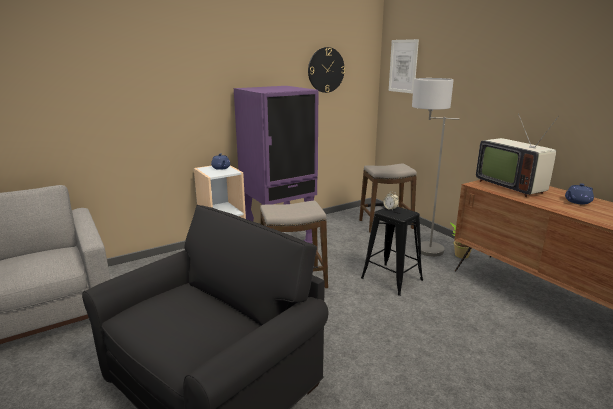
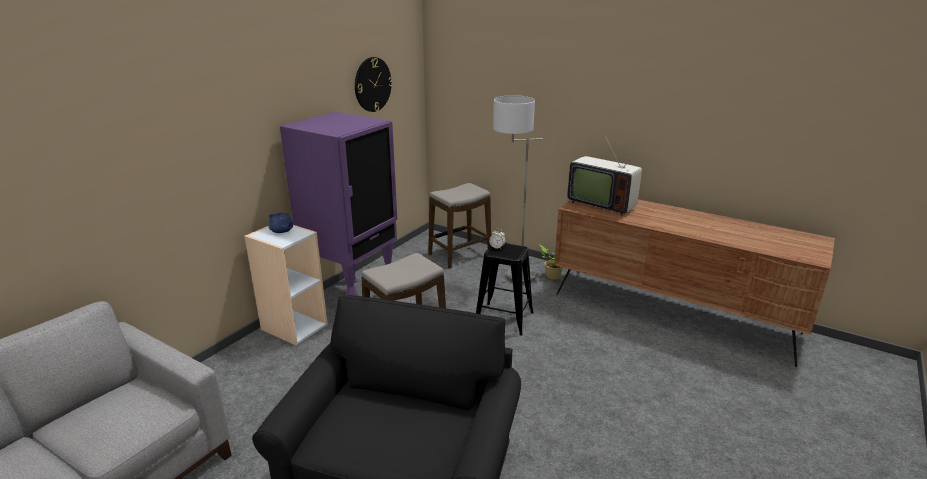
camera: 25 degrees left, 5 degrees up
picture [389,39,419,93] -> none
blue teapot [565,183,594,205] -> none

